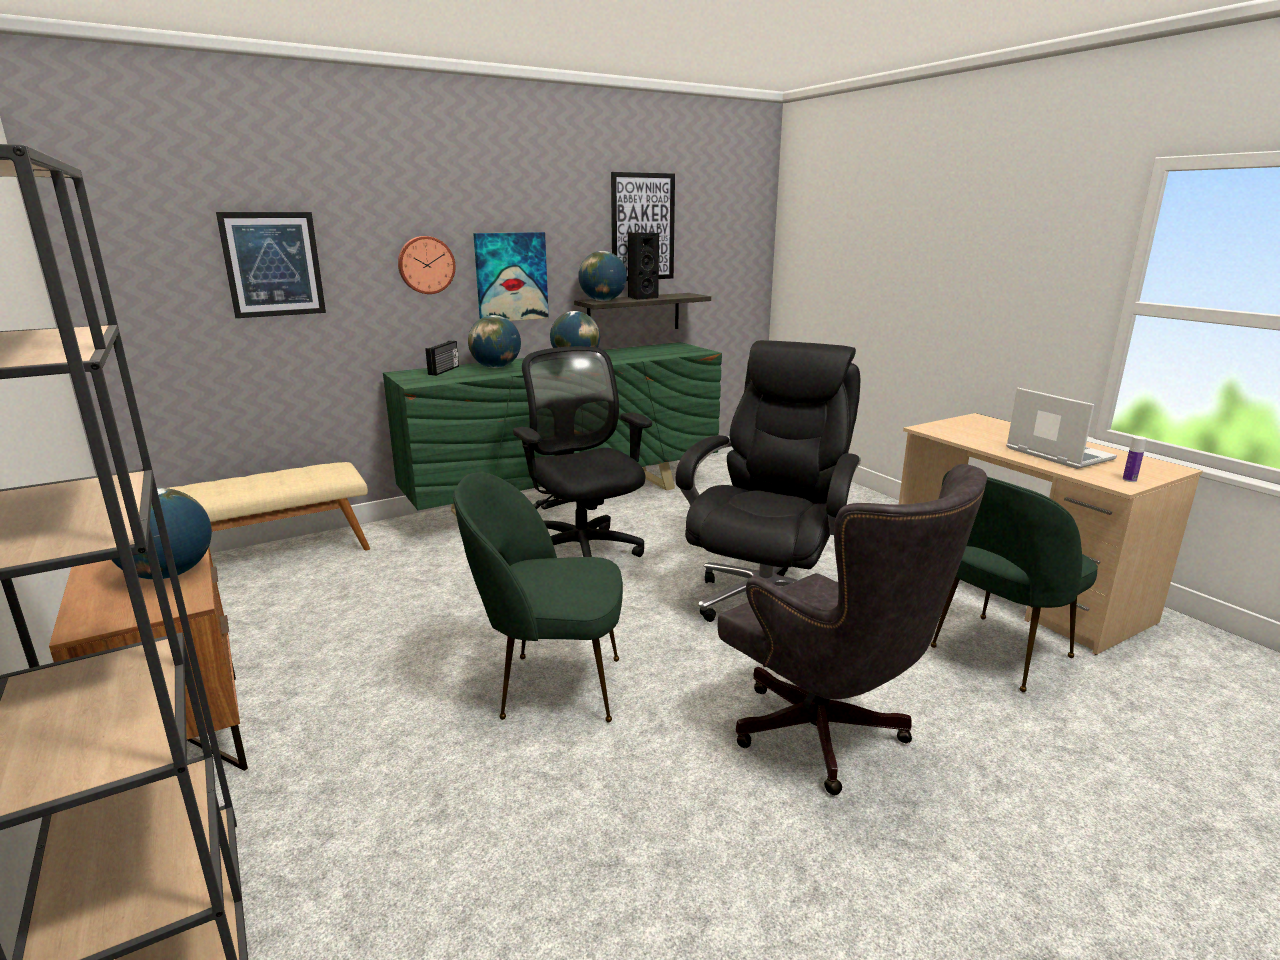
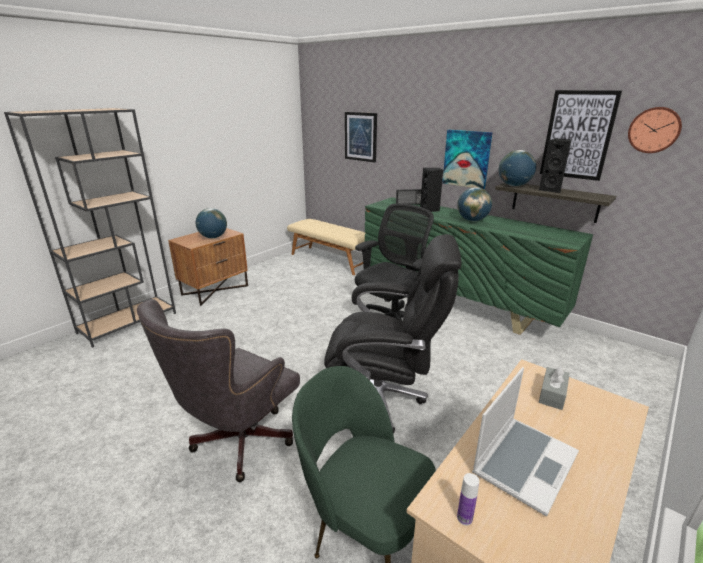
camera: 70 degrees right, 5 degrees up
wall clock [398,236,456,294] -> wall clock moved to [628,107,682,153]
green chair [453,472,623,723] -> none
globe [468,315,521,368] -> black speaker [420,168,443,212]
none -> grey tissue box [539,365,570,410]

